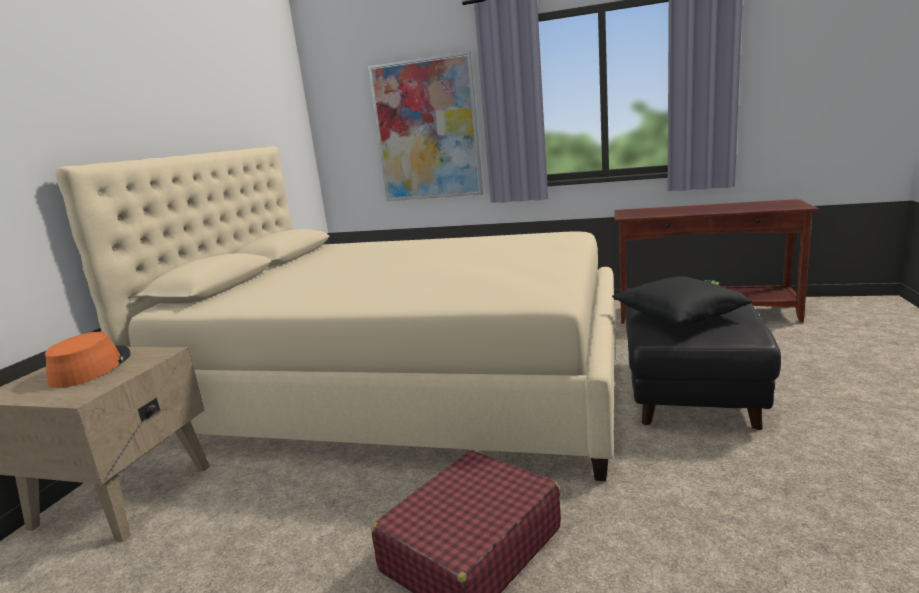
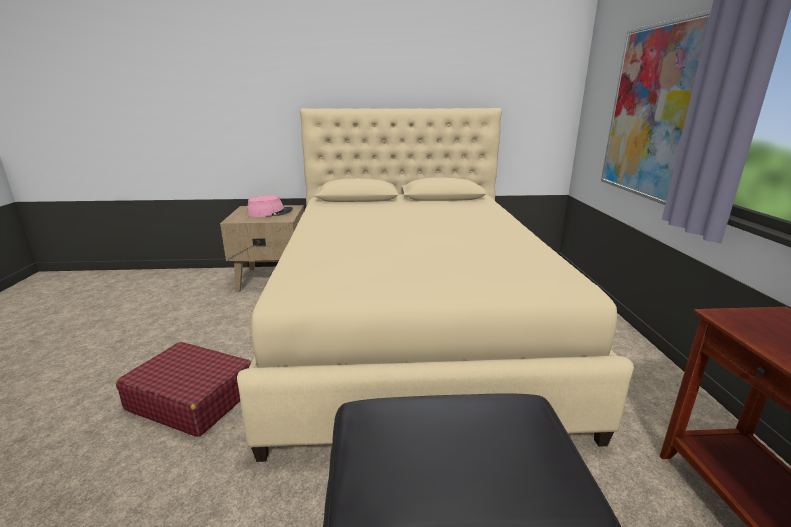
camera: 70 degrees right, 5 degrees up
orange hat [45,332,131,388] -> pink hat [247,195,293,217]
black pillow [612,276,752,325] -> none

